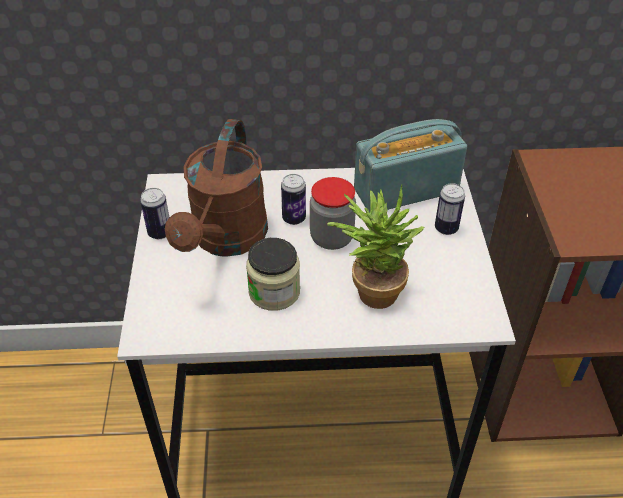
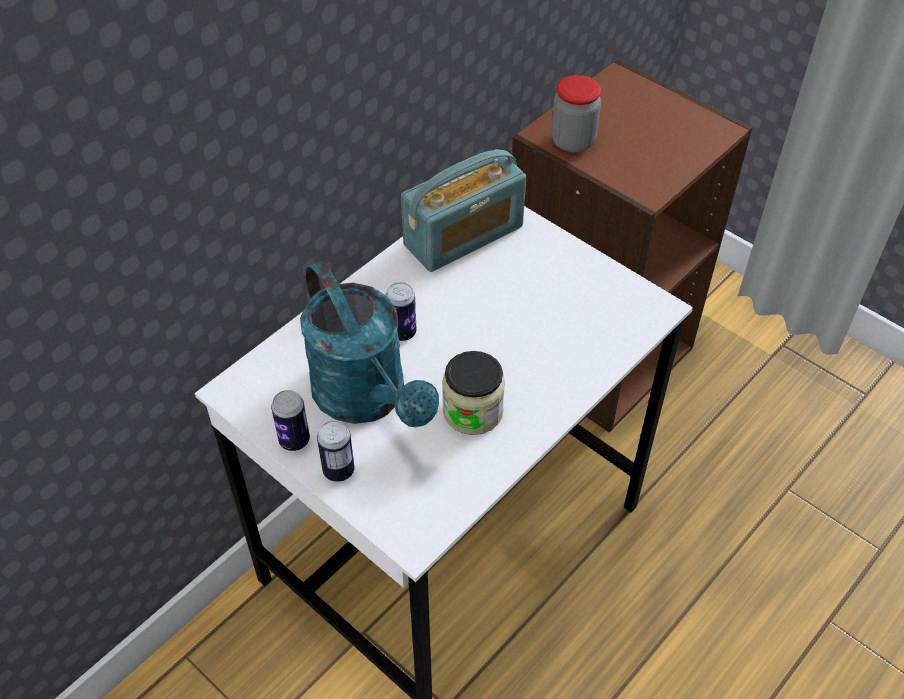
camera: 45 degrees left, 5 degrees up
brown watering can [165,119,268,257] -> turquoise watering can [300,261,439,427]
jar [310,177,356,250] -> jar moved to [551,75,601,153]
potted plant [327,185,424,309] -> none
radio [354,119,467,212] -> radio turned 150 degrees counterclockwise [401,149,526,272]
can [435,183,465,235] -> can moved to [317,420,354,482]

